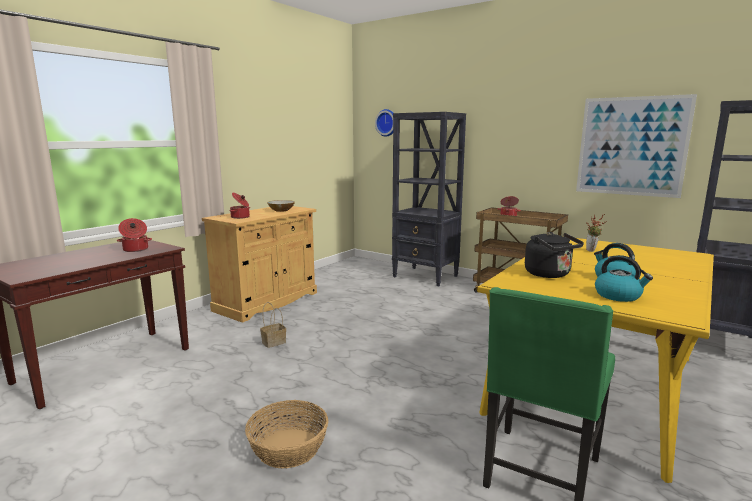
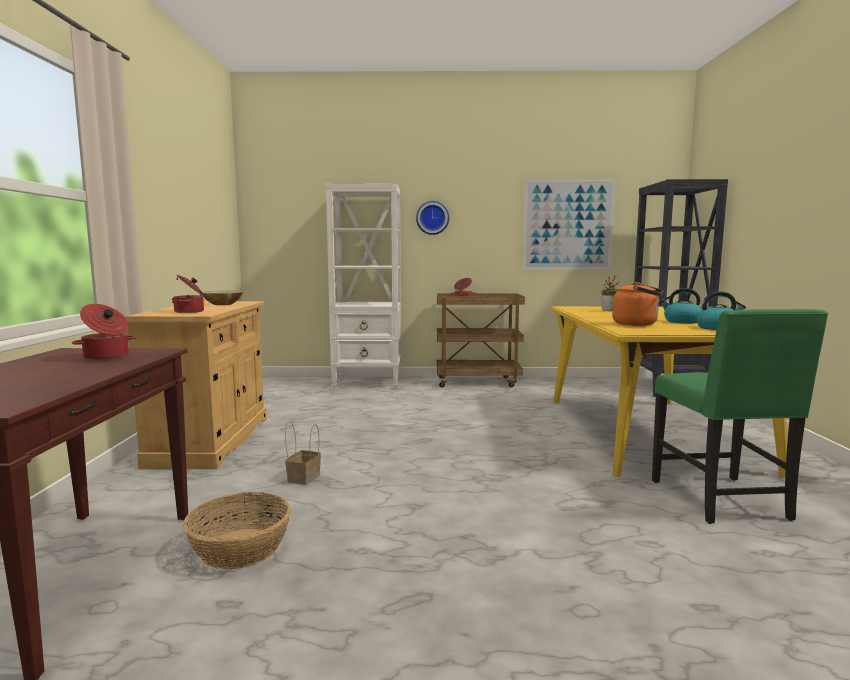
camera: 35 degrees left, 5 degrees down
basket [245,400,328,468] -> basket moved to [183,492,291,569]
wall clock [375,109,393,137] -> wall clock moved to [416,201,449,235]
black bookcase [392,112,466,286] -> white bookcase [326,184,401,389]
black kettle [525,232,584,278] -> orange kettle [612,282,664,326]

